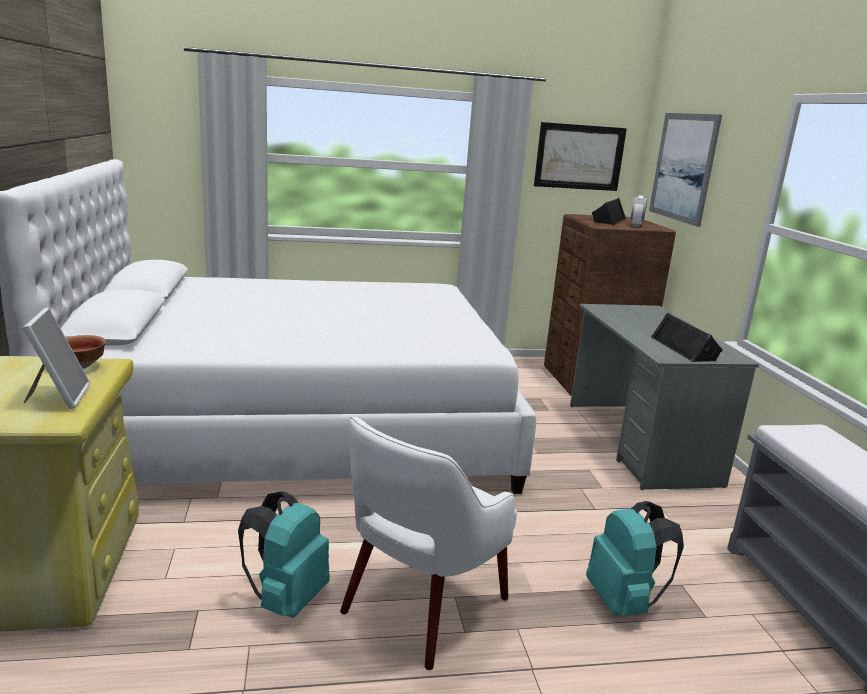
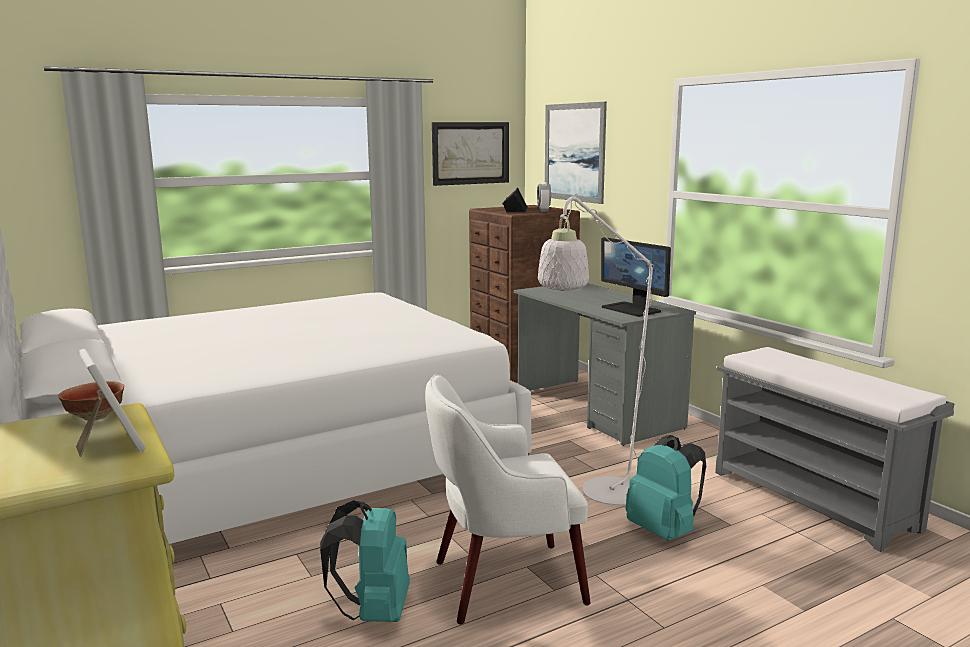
camera: 20 degrees left, 5 degrees down
white armchair [340,416,517,670] -> white armchair turned 60 degrees clockwise [425,374,591,624]
black speaker [651,312,723,362] -> monitor [601,237,671,317]
none -> white floor lamp [538,193,698,505]

